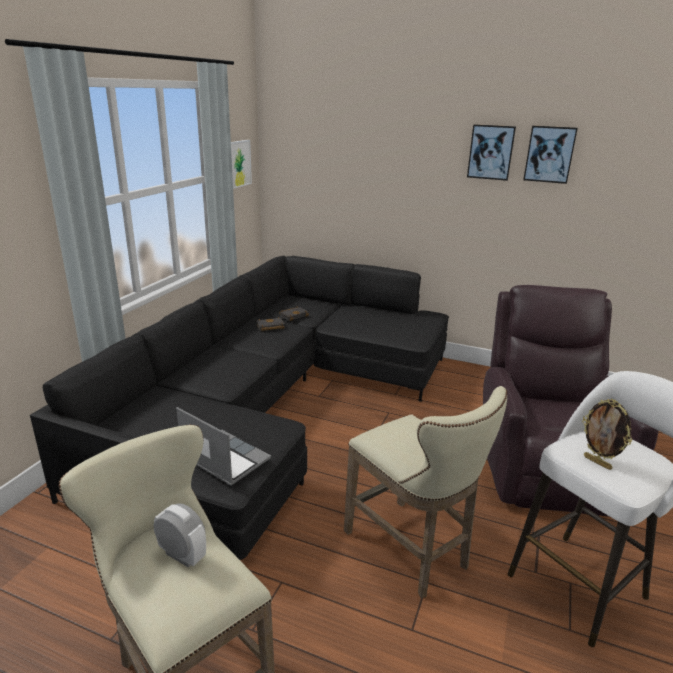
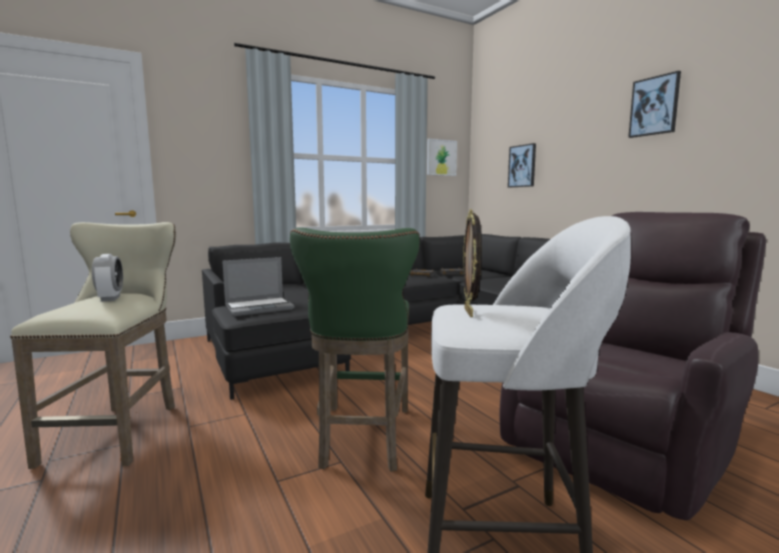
camera: 40 degrees right, 15 degrees down
laptop [176,407,271,486] -> laptop turned 75 degrees clockwise [222,257,295,316]
beige stool [344,386,507,598] -> green stool [290,228,420,472]
picture [523,126,578,184] -> picture moved to [508,143,536,187]

